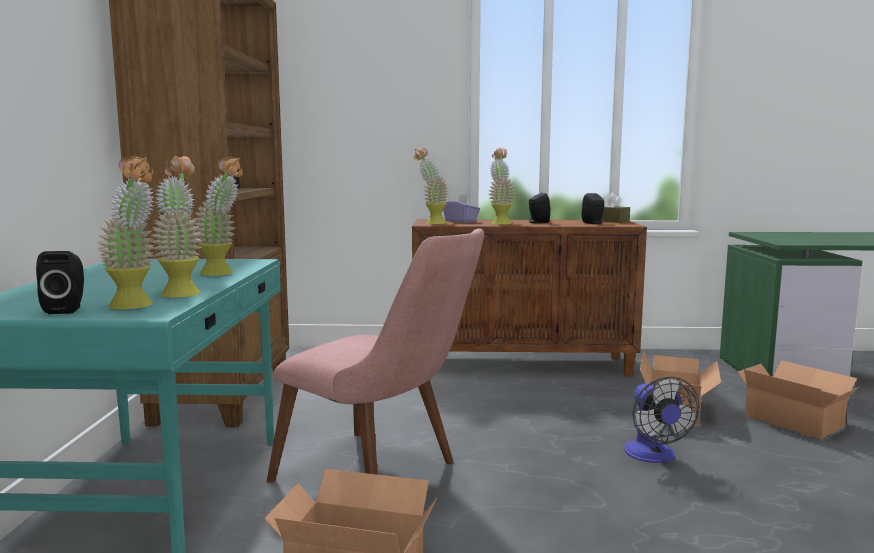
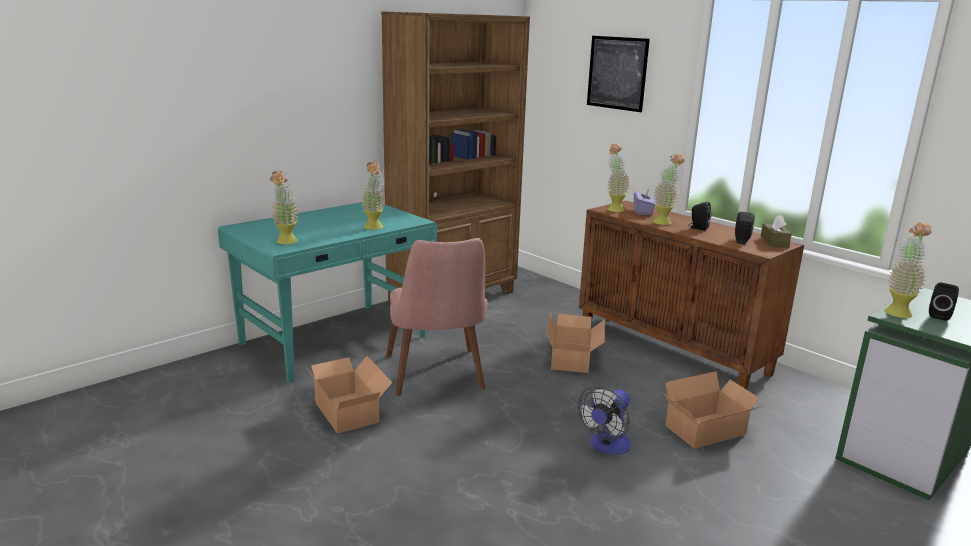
camera: 45 degrees right, 10 degrees up
black speaker [36,251,84,314] -> black speaker moved to [929,282,959,321]
potted plant [152,156,202,298] -> potted plant moved to [884,222,932,318]
cardboard box [738,360,859,439] -> cardboard box moved to [546,311,605,373]
none -> picture [587,36,650,112]

